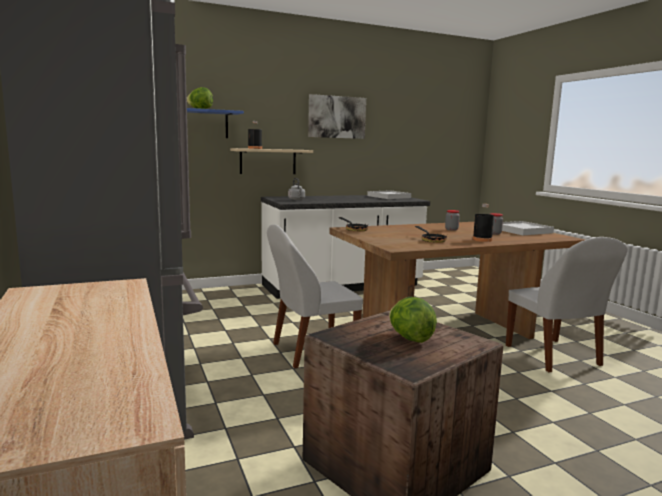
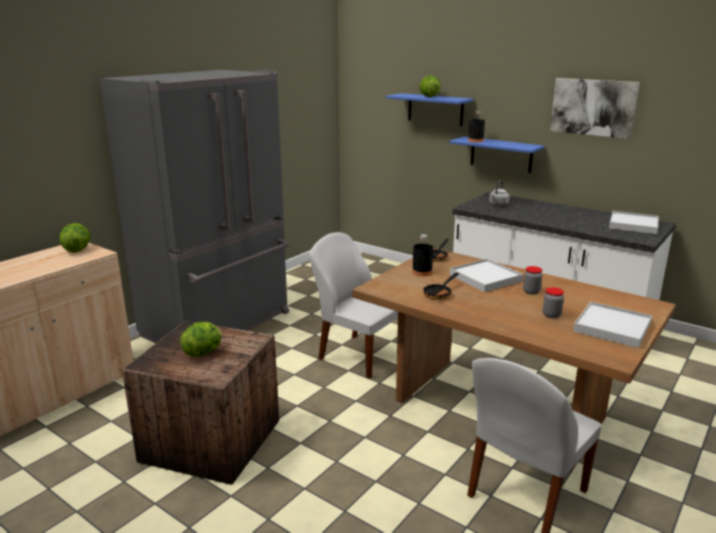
camera: 60 degrees right, 10 degrees up
beige shelf [230,148,313,174] -> blue shelf [449,137,544,173]
black bottle [473,204,494,242] -> black bottle moved to [412,235,433,276]
none -> lettuce [60,223,90,253]
none -> white tray [450,259,523,292]

